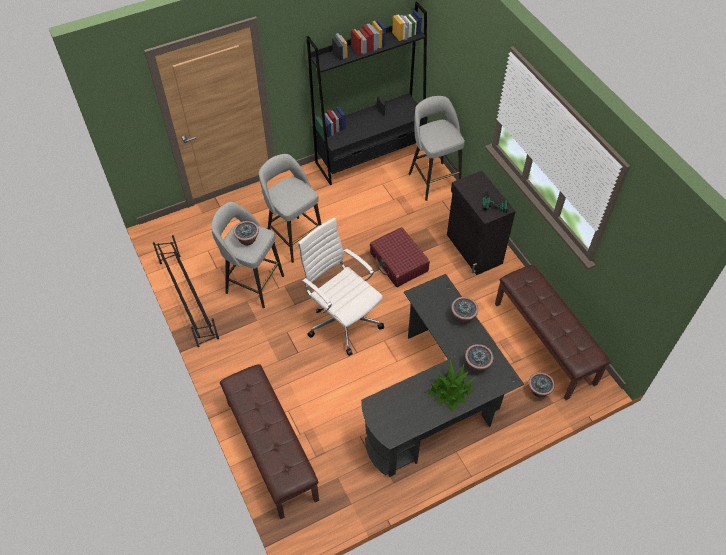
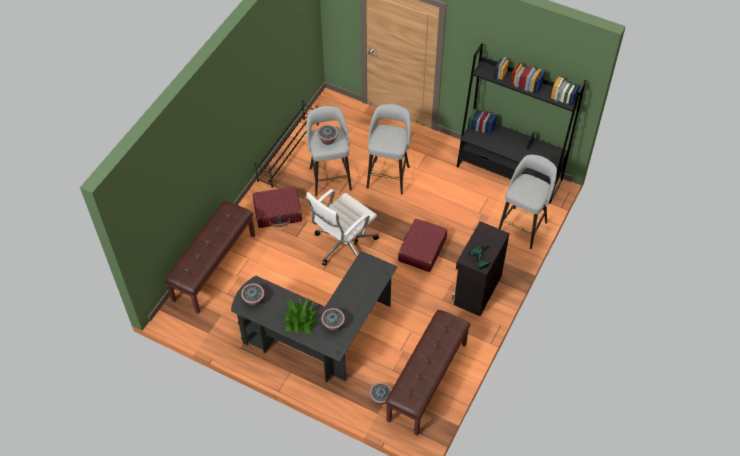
camera: 55 degrees right, 0 degrees up
white office chair [298,218,384,356] -> white office chair turned 150 degrees counterclockwise [306,189,379,266]
potted plant [451,297,479,323] -> potted plant moved to [241,283,264,306]
none -> red suitcase [252,186,302,228]

